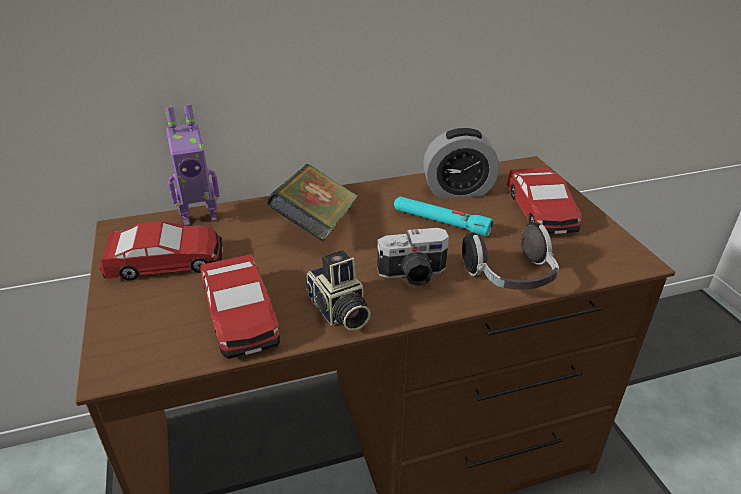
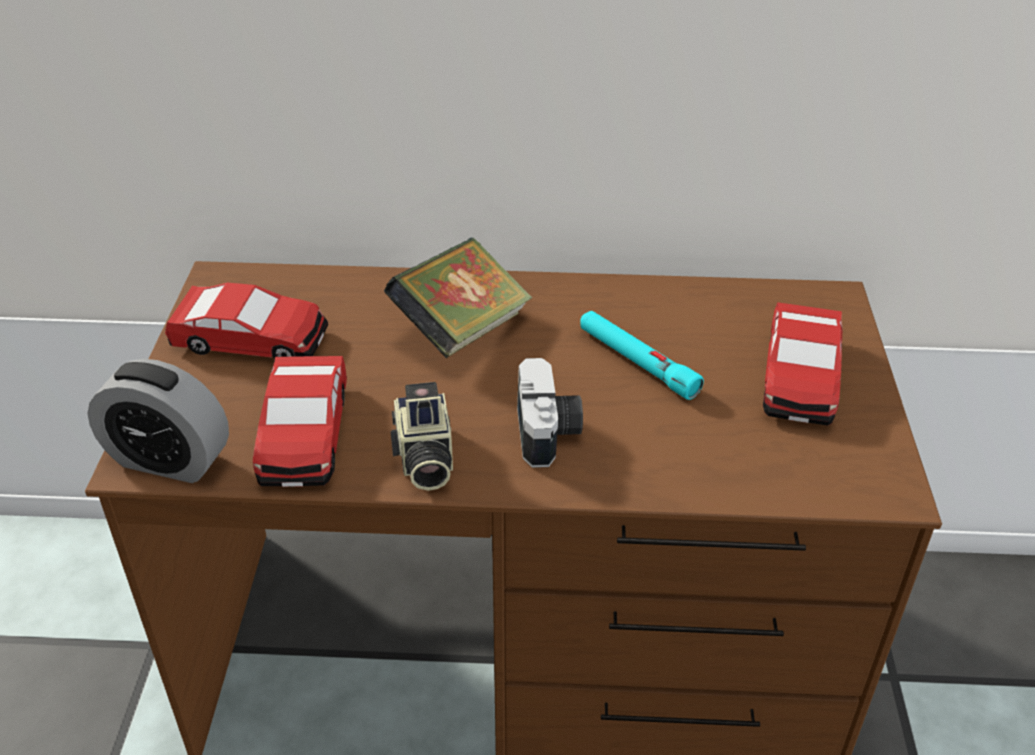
camera: 20 degrees right, 5 degrees up
toy robot [165,105,220,226] -> none
camera [377,227,449,286] -> camera turned 105 degrees counterclockwise [517,358,583,468]
alarm clock [423,128,499,198] -> alarm clock moved to [88,359,229,483]
headphones [462,223,559,289] -> none

